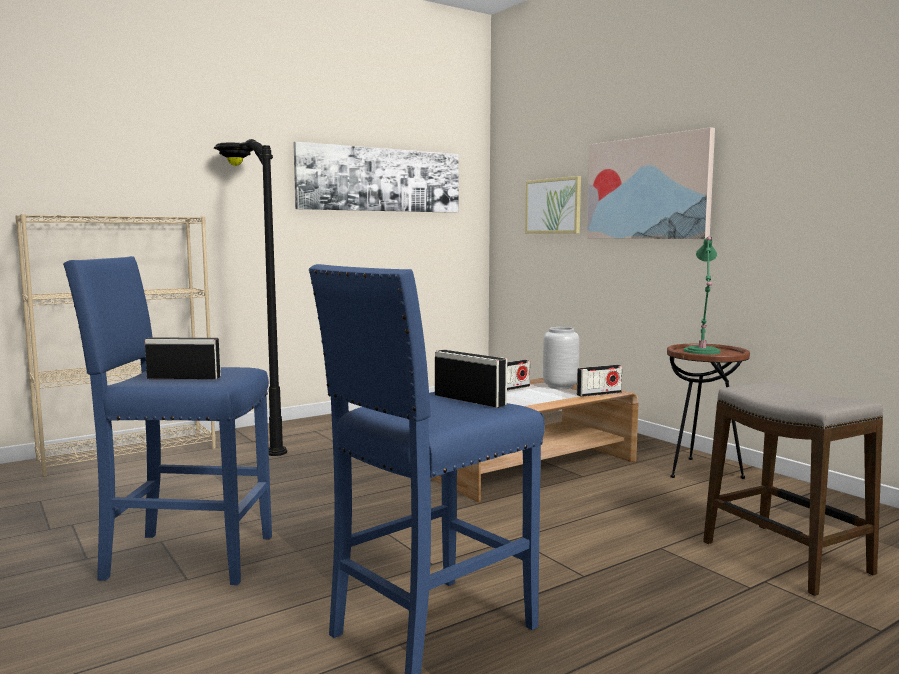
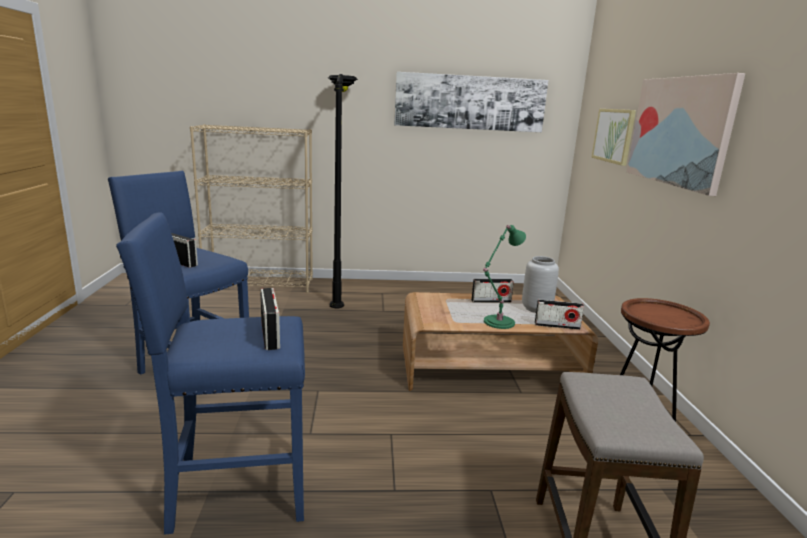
camera: 30 degrees right, 10 degrees up
green table lamp [684,237,721,354] -> green table lamp moved to [483,225,526,329]

